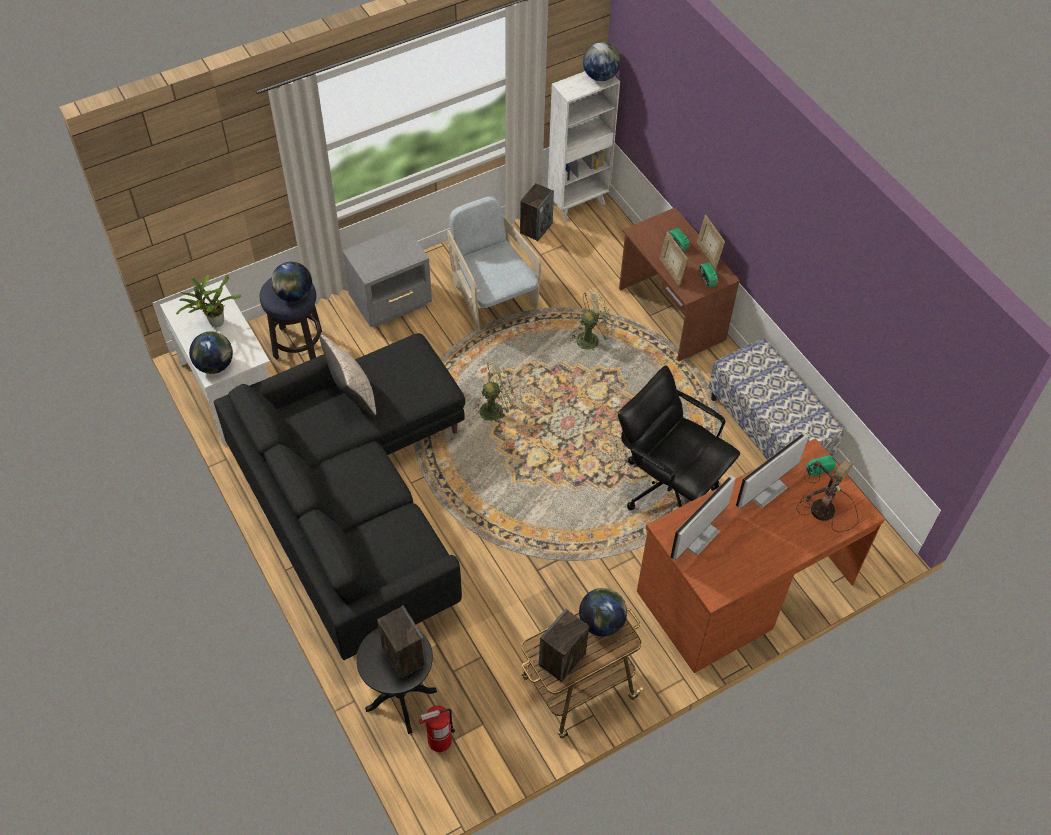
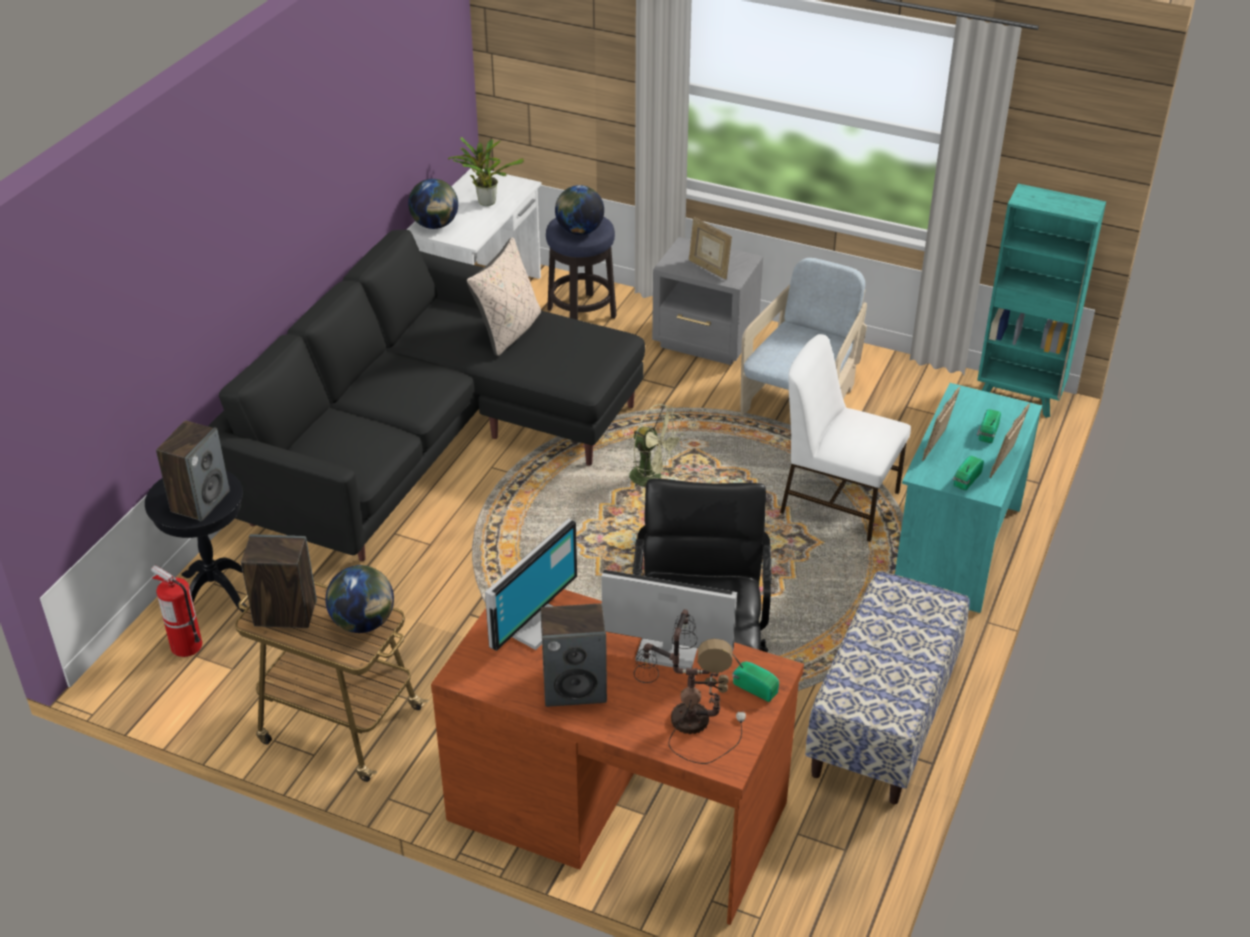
camera: 55 degrees right, 15 degrees down
speaker [520,183,554,241] -> speaker moved to [541,603,607,707]
white bookcase [548,71,620,221] -> turquoise bookcase [977,184,1106,418]
green fan [570,290,617,350] -> white chair [780,334,911,542]
globe [583,42,621,81] -> none
brown desk [619,208,740,362] -> turquoise desk [895,383,1042,613]
monitor [670,475,736,561] -> monitor turned 120 degrees clockwise [485,518,577,651]
none -> picture frame [689,217,732,279]

